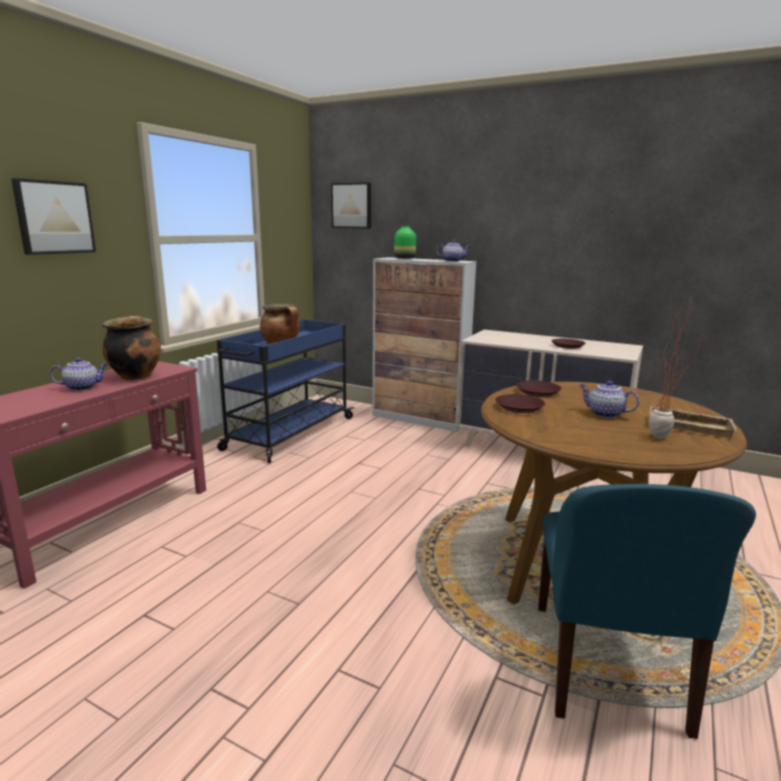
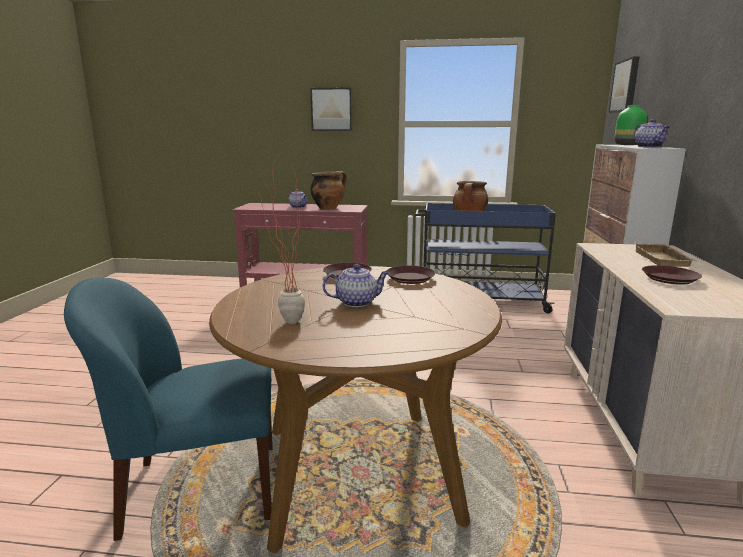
camera: 70 degrees right, 0 degrees up
teapot [579,381,640,418] -> teapot turned 60 degrees clockwise [323,264,389,307]
beige tray [649,406,737,438] -> beige tray moved to [634,242,696,267]

